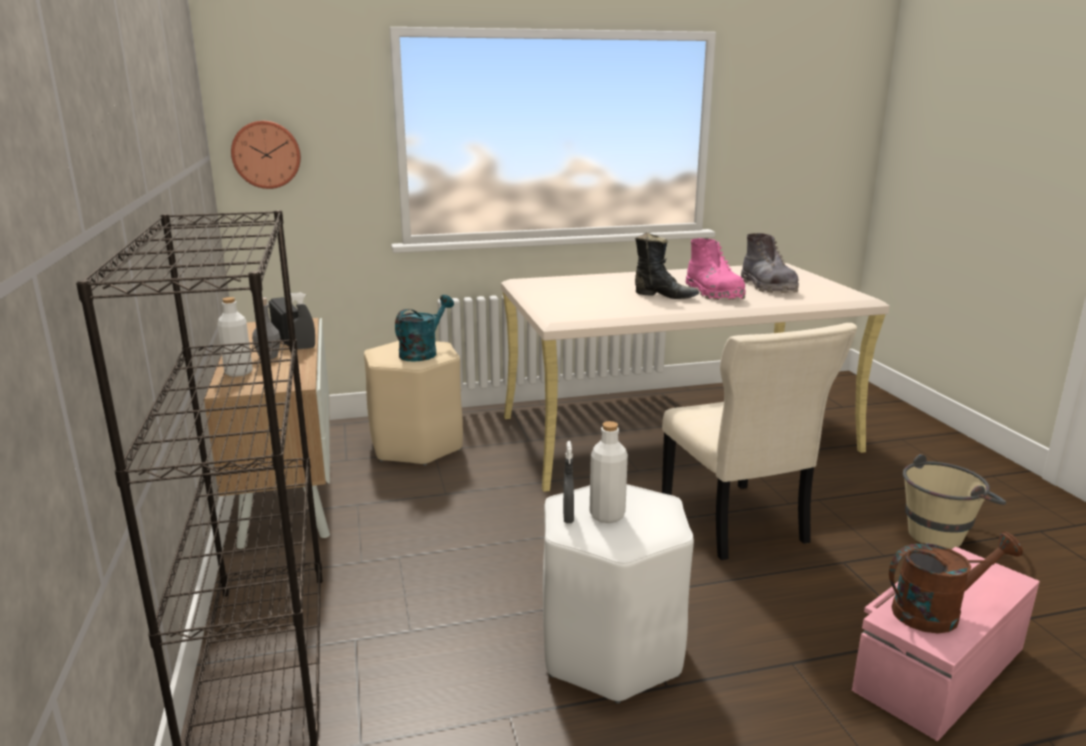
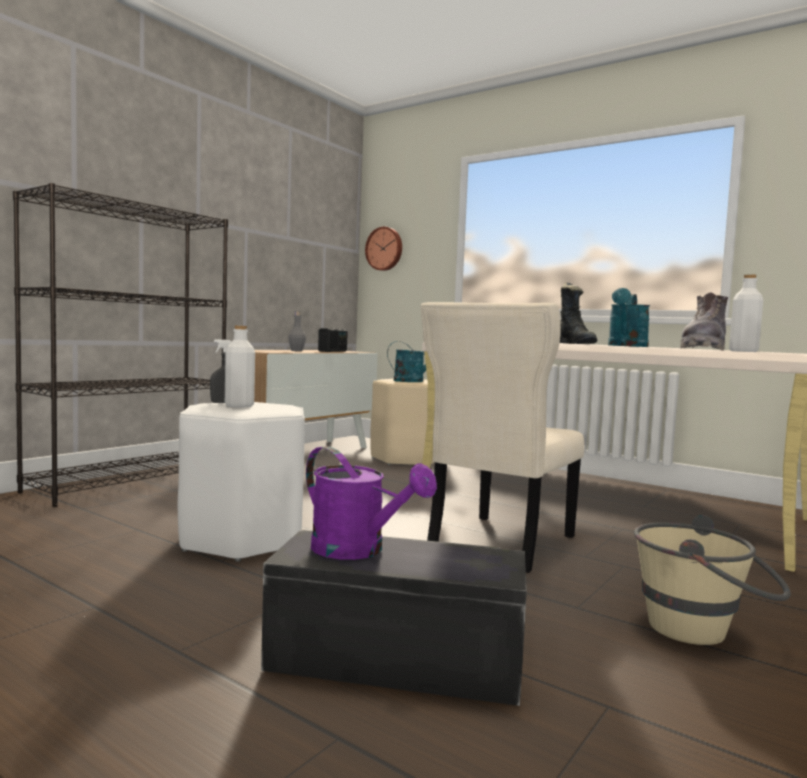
camera: 50 degrees right, 15 degrees down
white bottle [217,297,253,377] -> white bottle moved to [729,274,763,352]
grey spray bottle [288,292,315,349] -> none
pink boot [686,238,746,300] -> turquoise watering can [608,288,650,347]
pink storage box [852,546,1040,741] -> black storage box [261,530,527,706]
brown watering can [889,531,1023,633] -> purple watering can [306,446,437,560]

